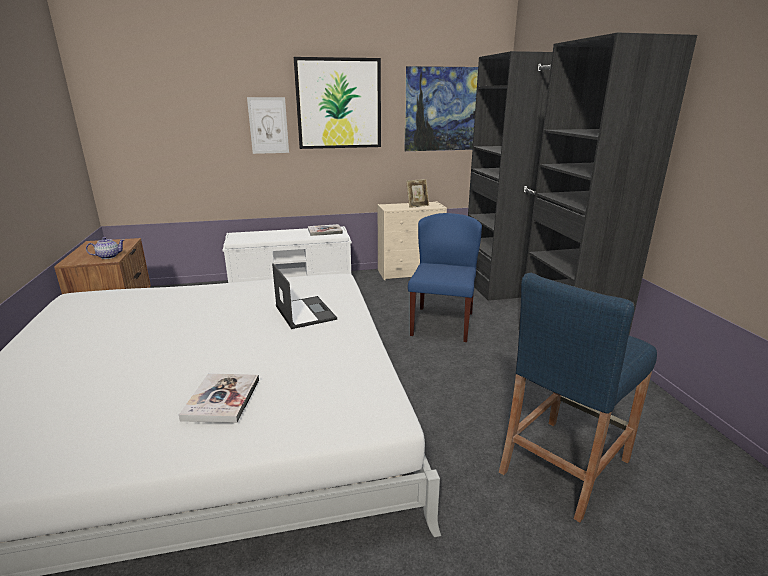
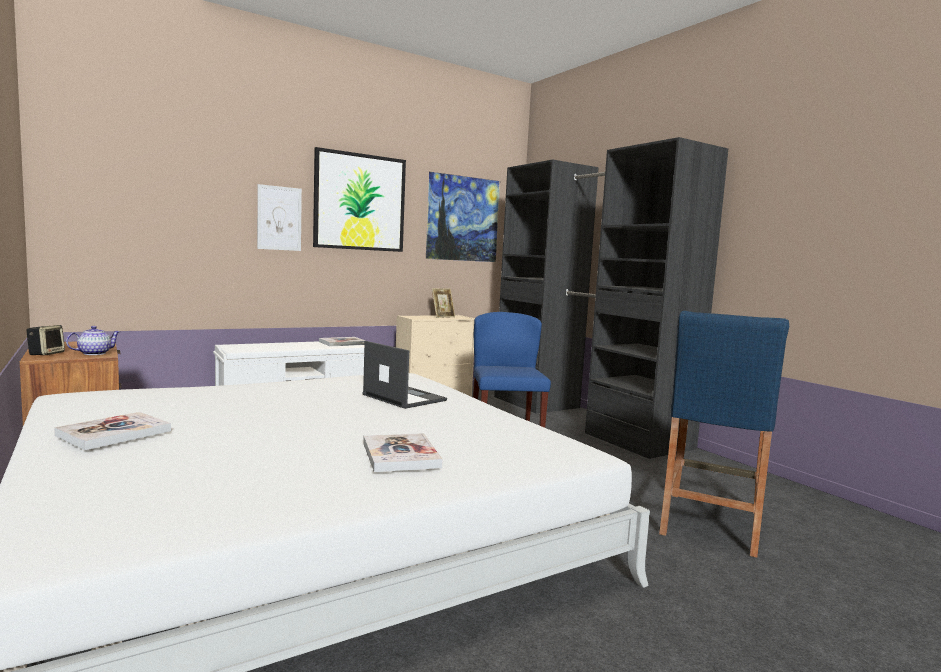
camera: 20 degrees left, 15 degrees down
none -> speaker [26,325,65,355]
none -> book [54,412,171,450]

